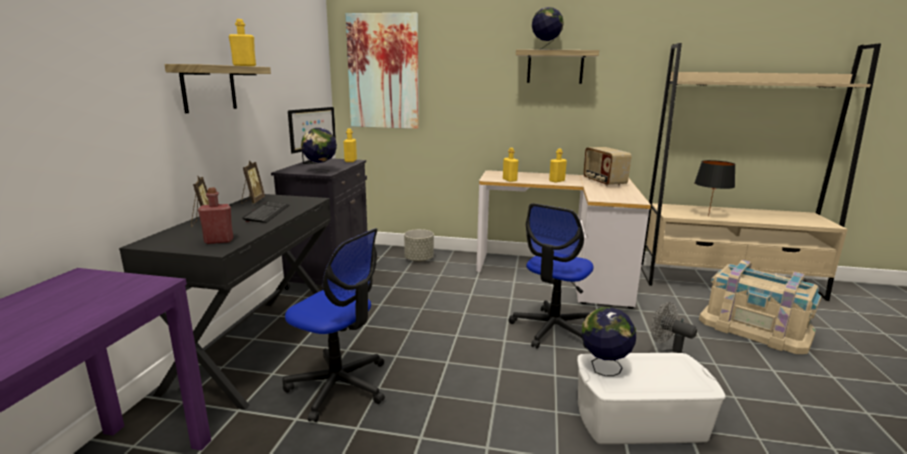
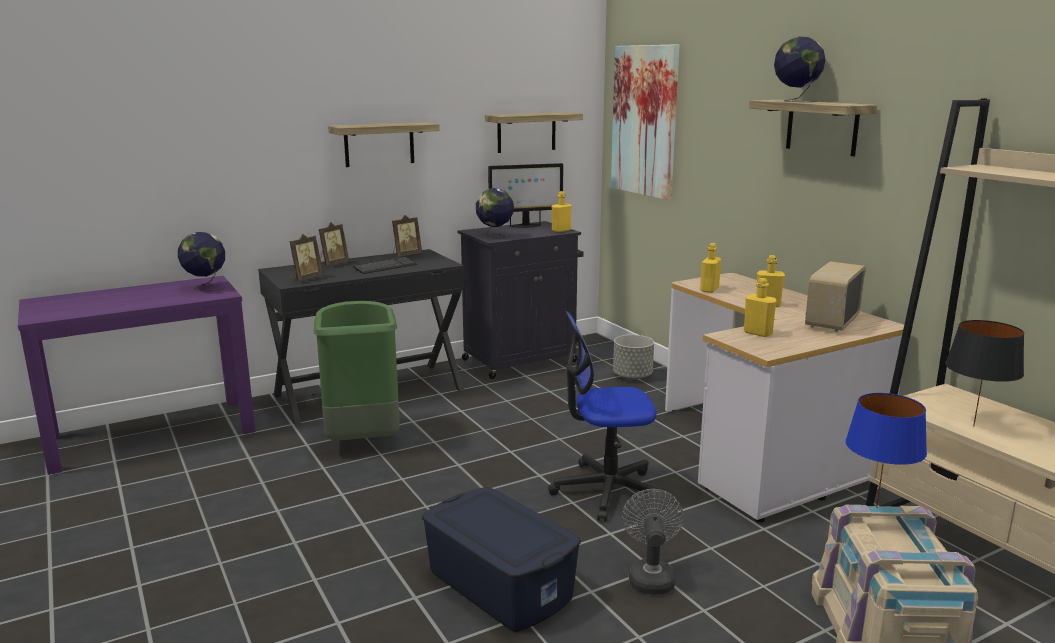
camera: 50 degrees right, 0 degrees up
red bottle [198,188,233,244] -> picture frame [290,234,323,281]
yellow bottle [229,19,256,66] -> yellow bottle moved to [744,278,777,337]
office chair [283,228,385,422] -> green trash can [314,301,400,441]
white storage box [577,353,726,444] -> blue storage box [422,487,581,632]
globe [582,307,636,376] -> globe moved to [178,232,226,291]
none -> shelf [485,112,583,153]
none -> blue table lamp [845,393,927,508]

